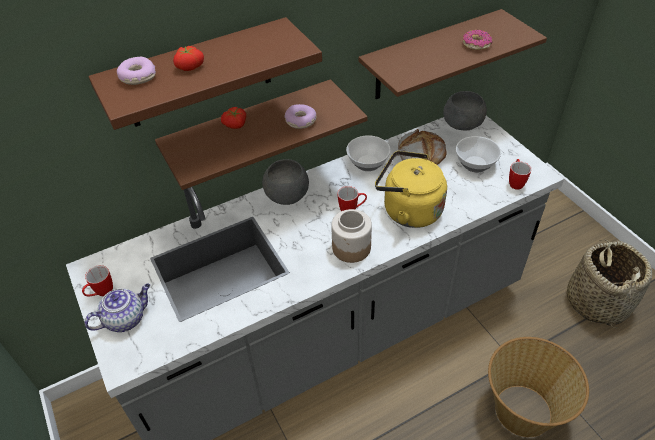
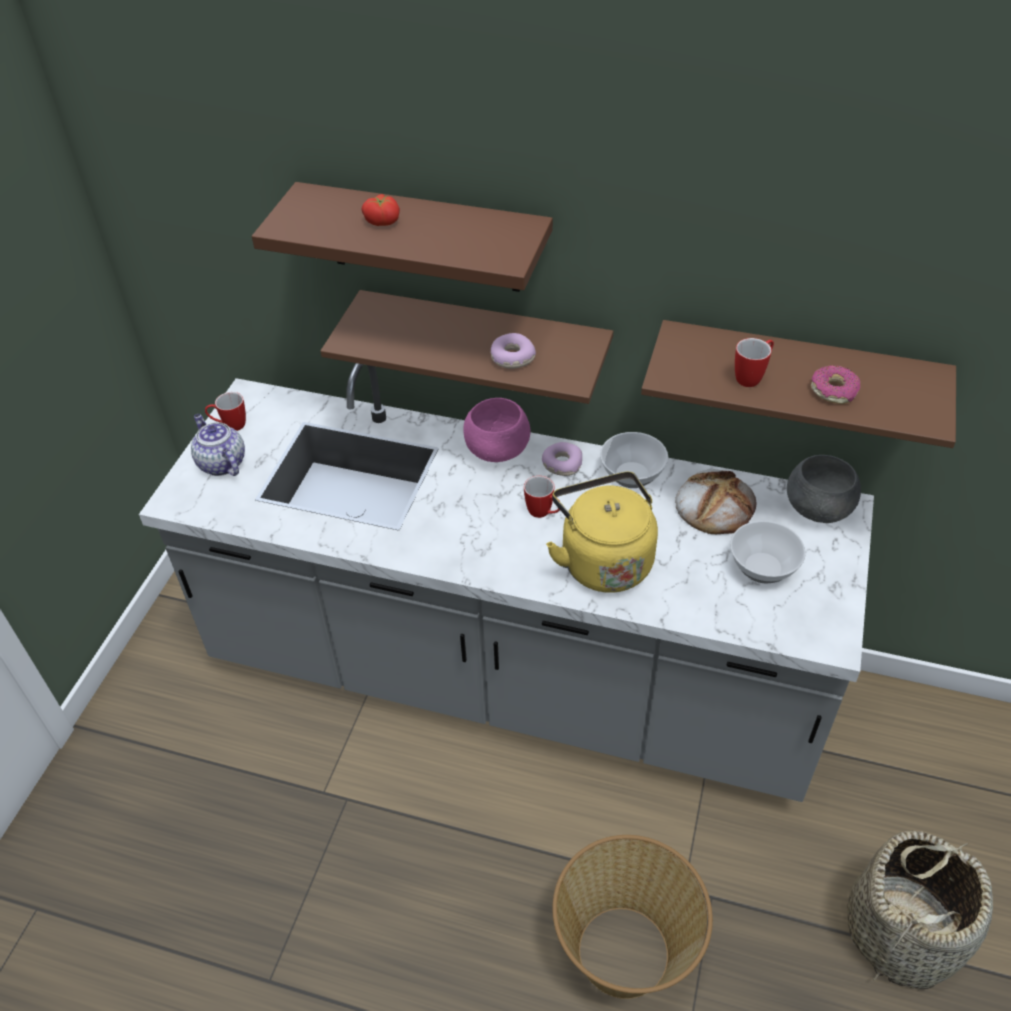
camera: 45 degrees right, 0 degrees up
teapot [85,283,150,332] -> teapot turned 135 degrees counterclockwise [191,414,245,476]
donut [117,57,156,85] -> donut moved to [542,442,582,476]
tomato [221,107,246,129] -> none
grey bowl [262,159,309,205] -> pink bowl [463,398,531,462]
jar [331,209,372,263] -> none
mug [509,159,532,190] -> mug moved to [735,338,774,387]

